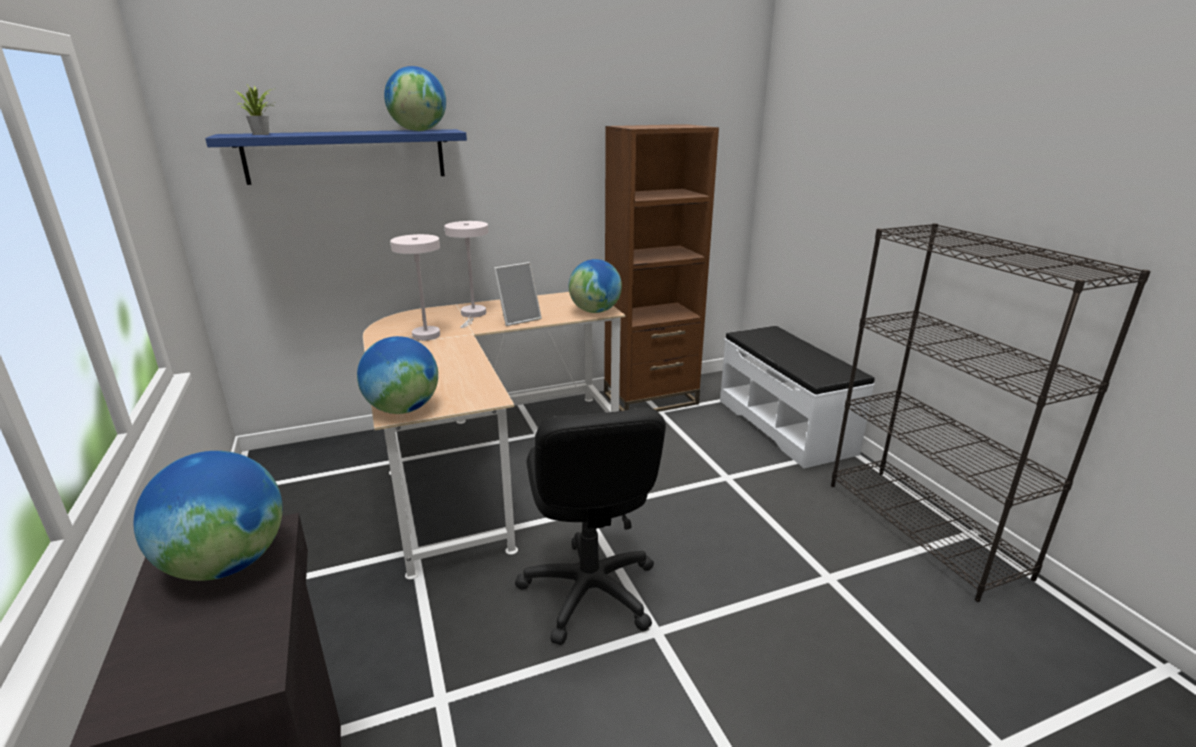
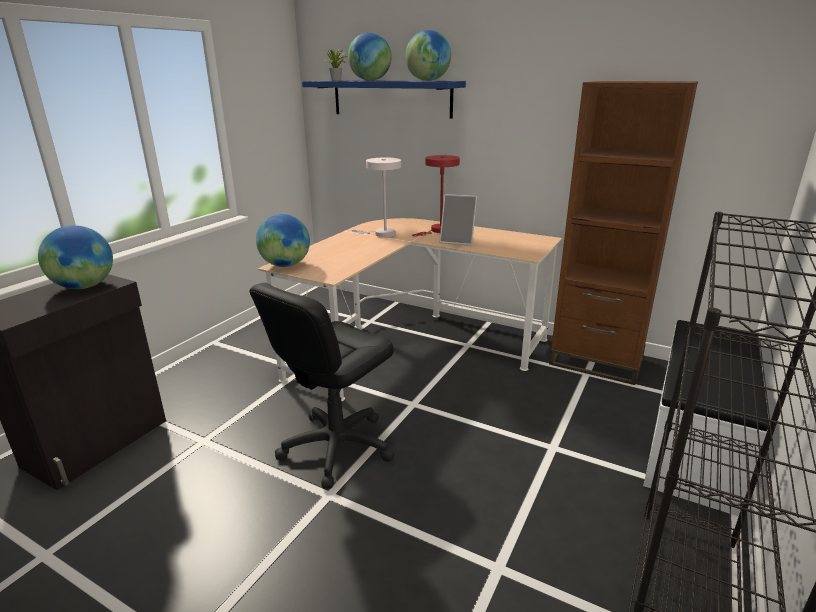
camera: 50 degrees right, 0 degrees up
white table lamp [444,221,489,328] -> red table lamp [412,155,460,236]
globe [569,259,622,313] -> globe moved to [348,33,392,81]

